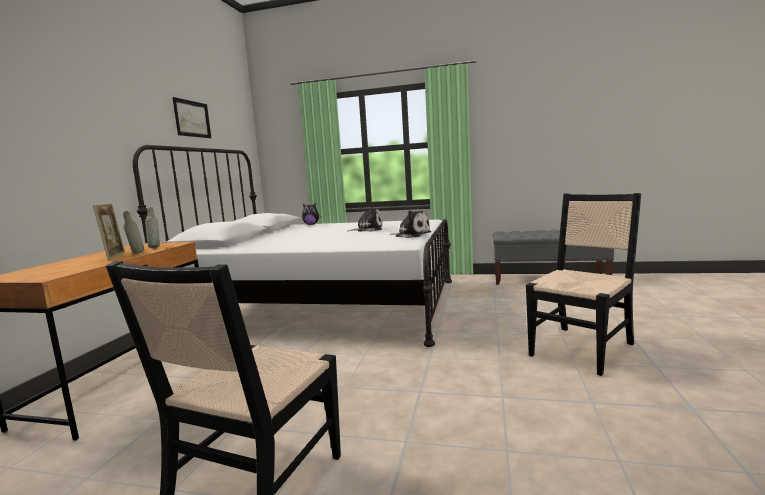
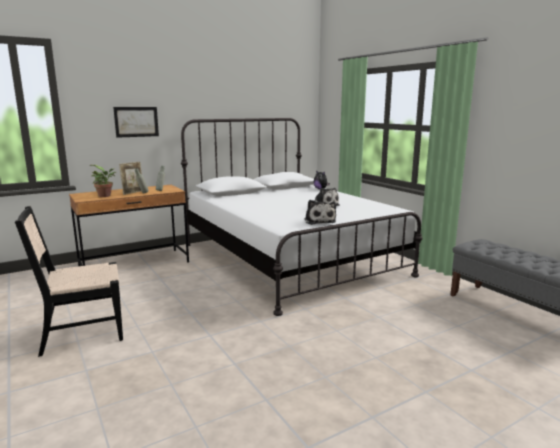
camera: 45 degrees right, 5 degrees up
picture [172,97,211,138] -> picture moved to [113,107,159,138]
chair [526,193,641,376] -> none
none -> potted plant [89,165,116,197]

